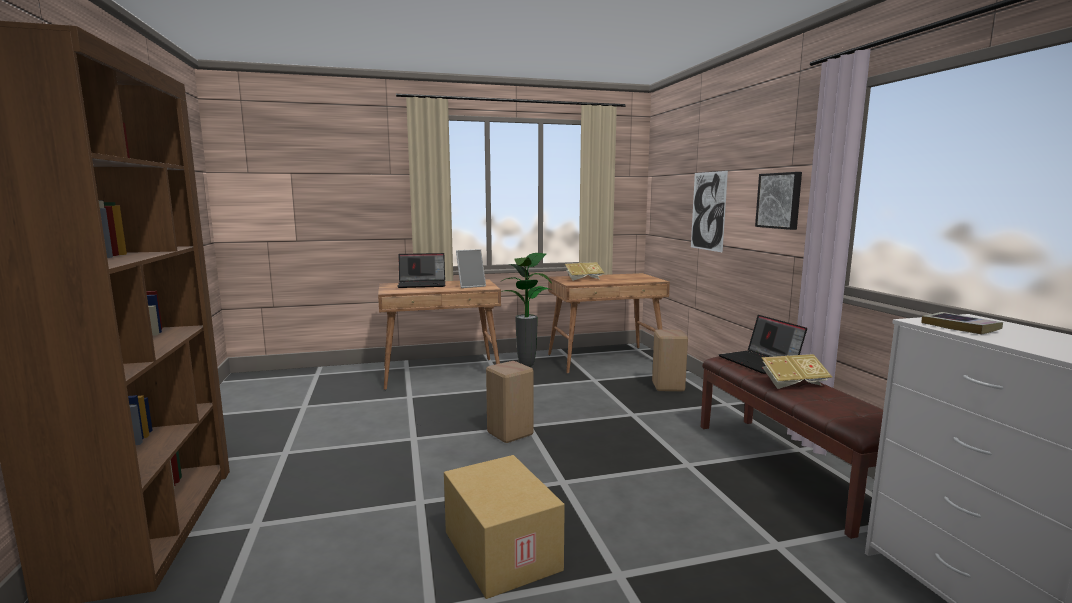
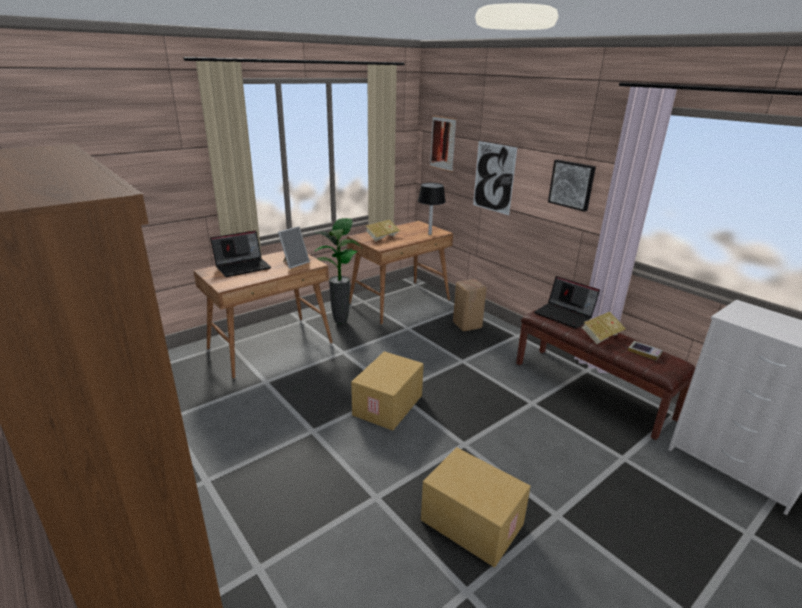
camera: 25 degrees left, 15 degrees up
beige stool [486,361,533,443] -> cardboard box [351,351,424,431]
book [921,312,1003,335] -> book moved to [628,341,663,361]
none -> black table lamp [418,183,446,235]
none -> picture [430,116,456,172]

